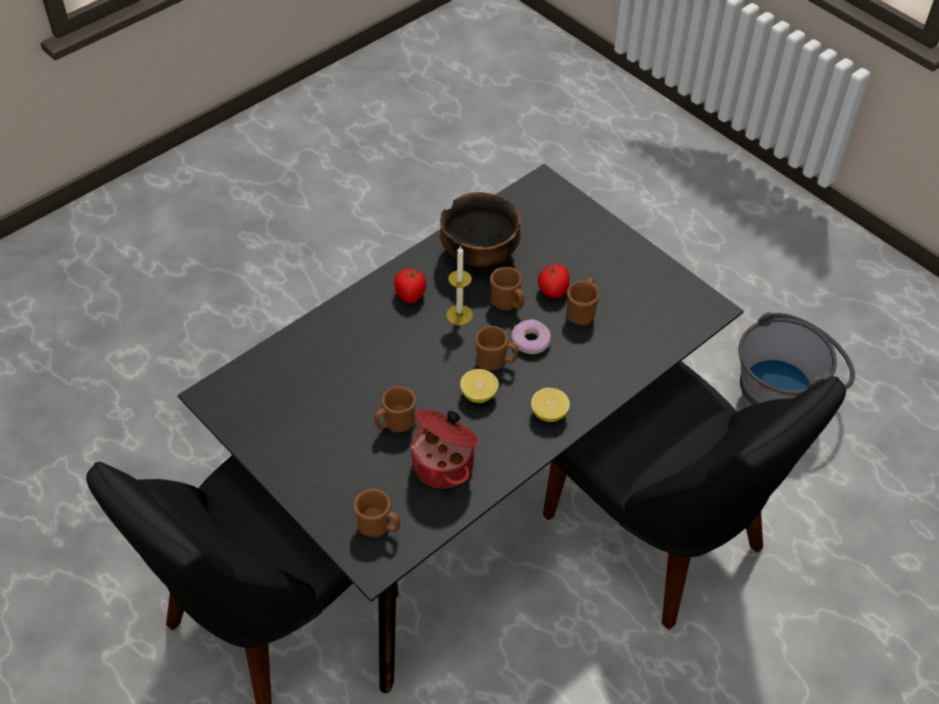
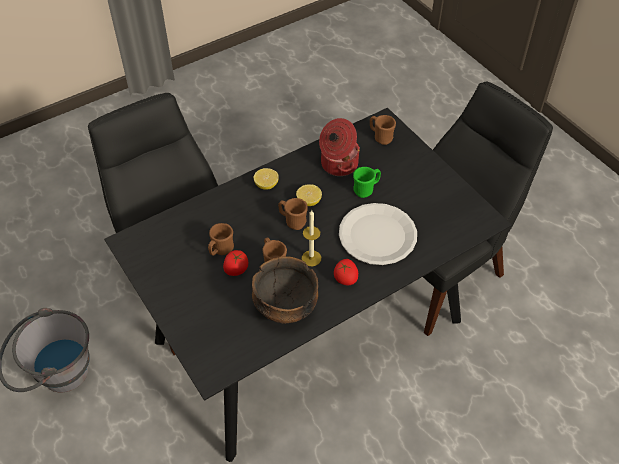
camera: 170 degrees left, 0 degrees up
brown mug [374,386,416,432] -> green mug [353,167,381,198]
donut [511,319,551,354] -> none
none -> white plate [339,203,417,265]

